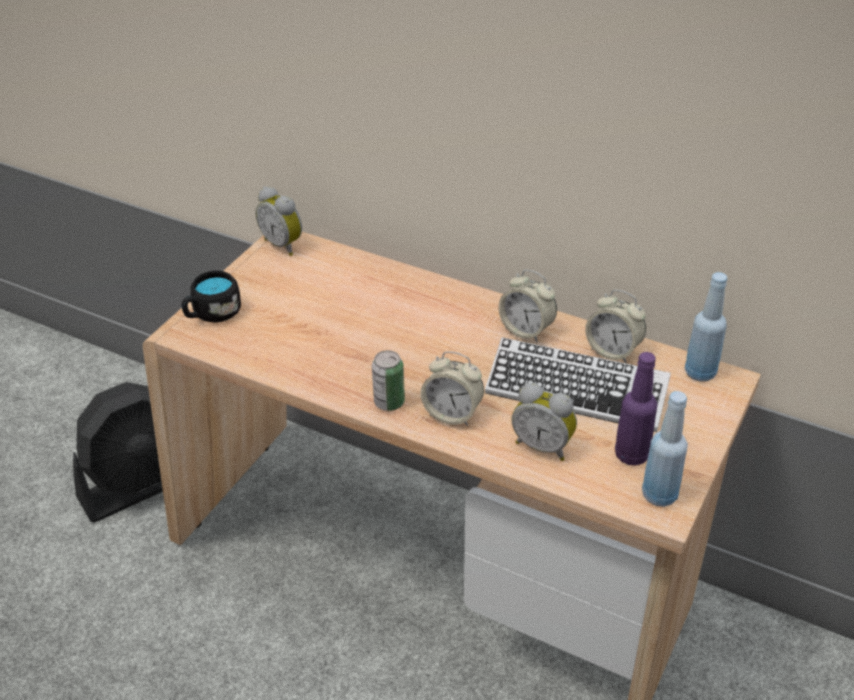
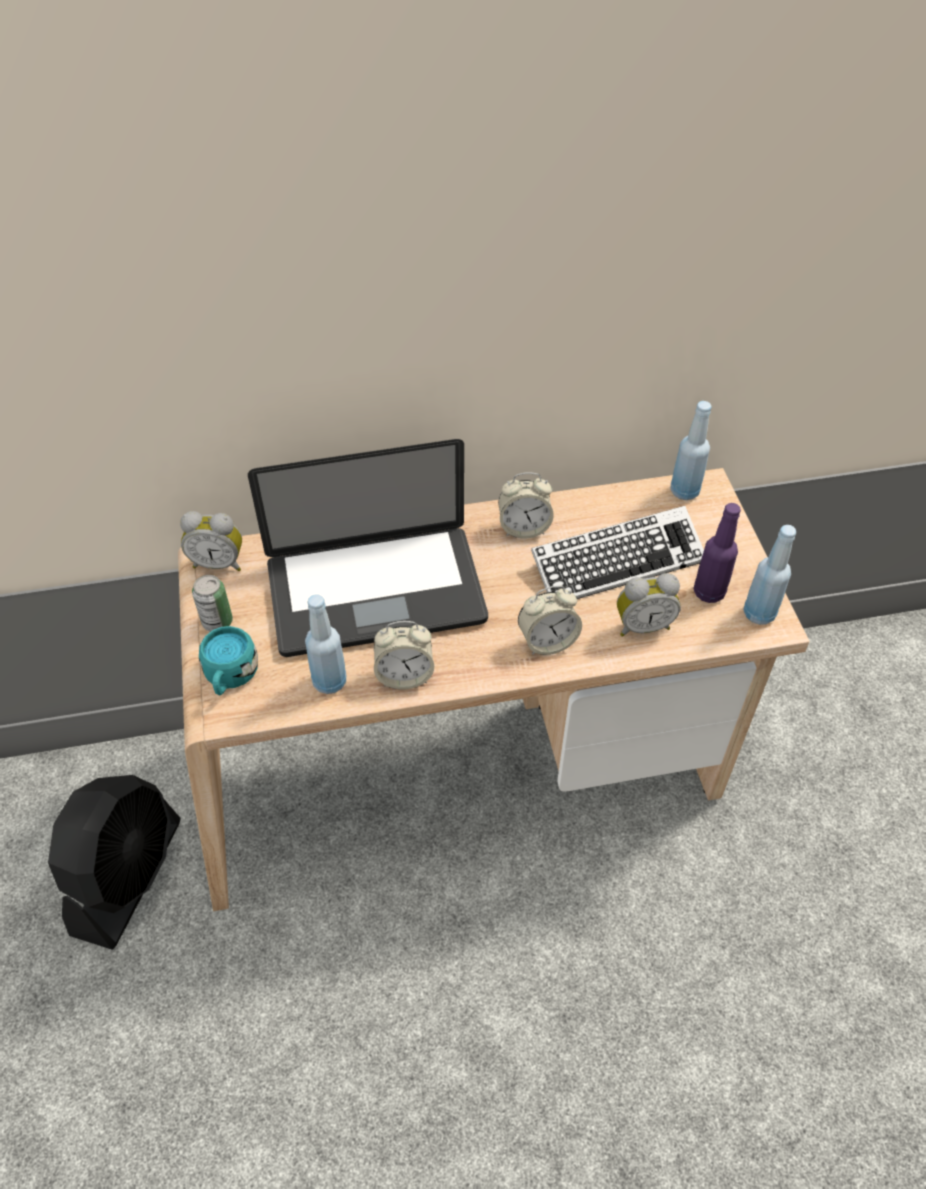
camera: 40 degrees left, 10 degrees up
black mug [182,270,241,323] -> turquoise mug [199,626,258,695]
can [372,350,405,411] -> can moved to [192,575,233,632]
alarm clock [585,290,646,363] -> alarm clock moved to [374,621,434,689]
none -> laptop [248,439,488,657]
none -> blue bottle [305,594,346,694]

